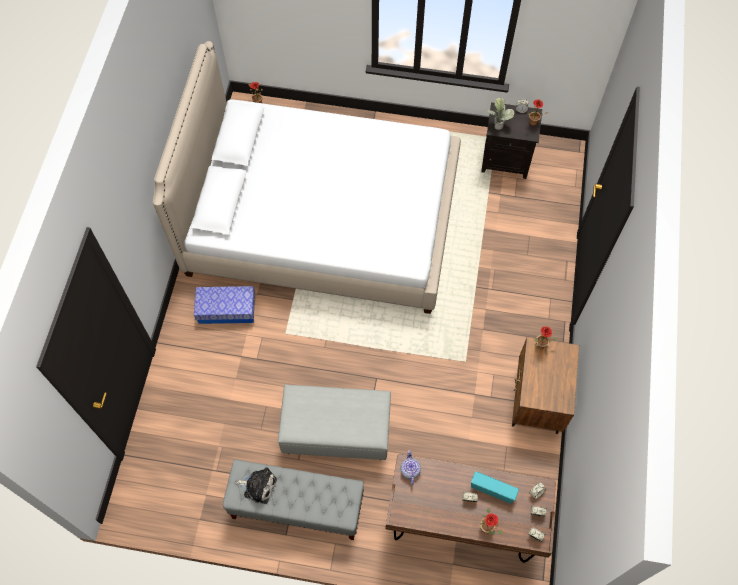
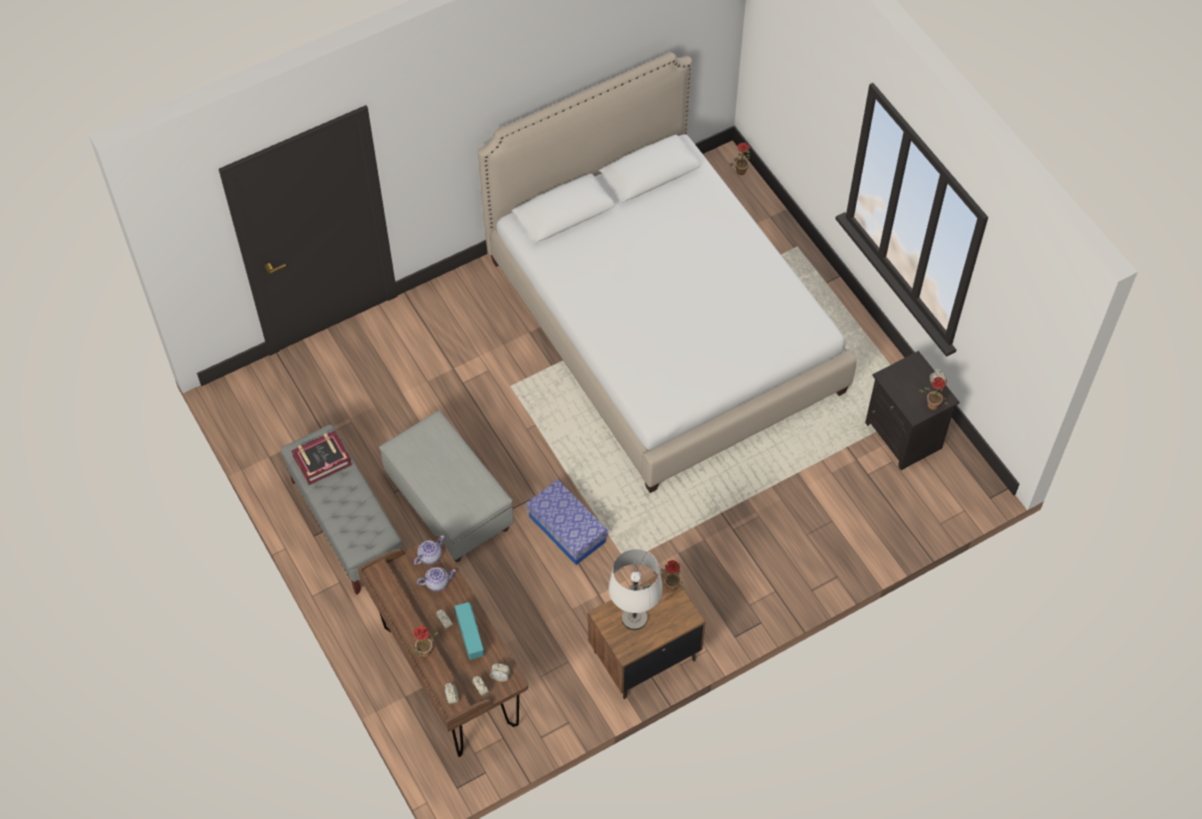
camera: 50 degrees right, 5 degrees down
storage box [194,286,255,324] -> storage box moved to [526,479,608,565]
plush toy [235,467,277,504] -> book [292,431,352,485]
potted plant [487,98,515,130] -> none
none -> teapot [417,567,456,591]
none -> white table lamp [608,549,663,630]

